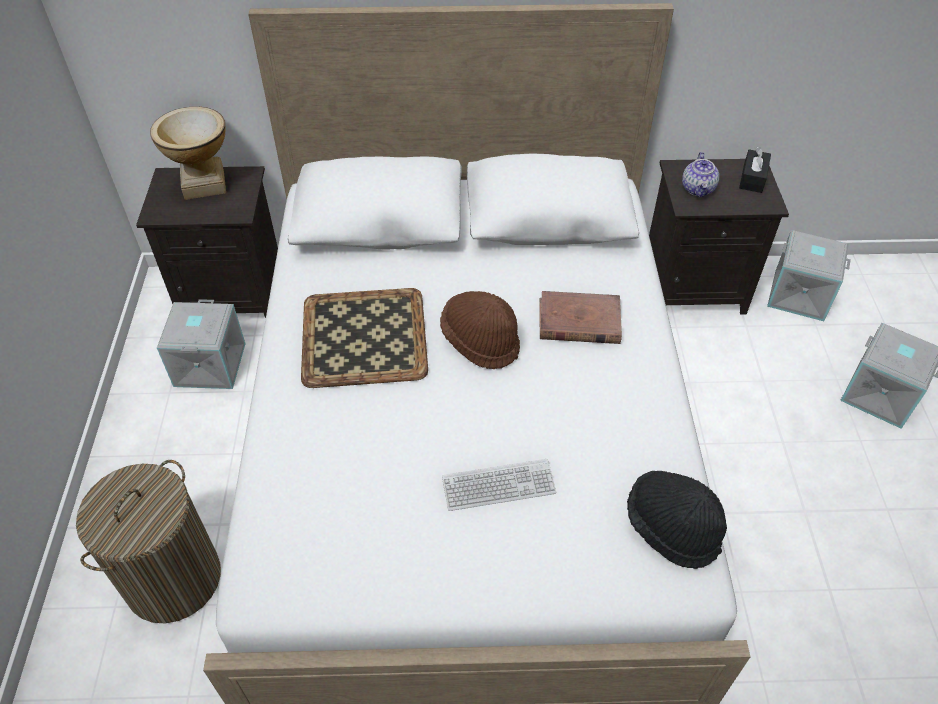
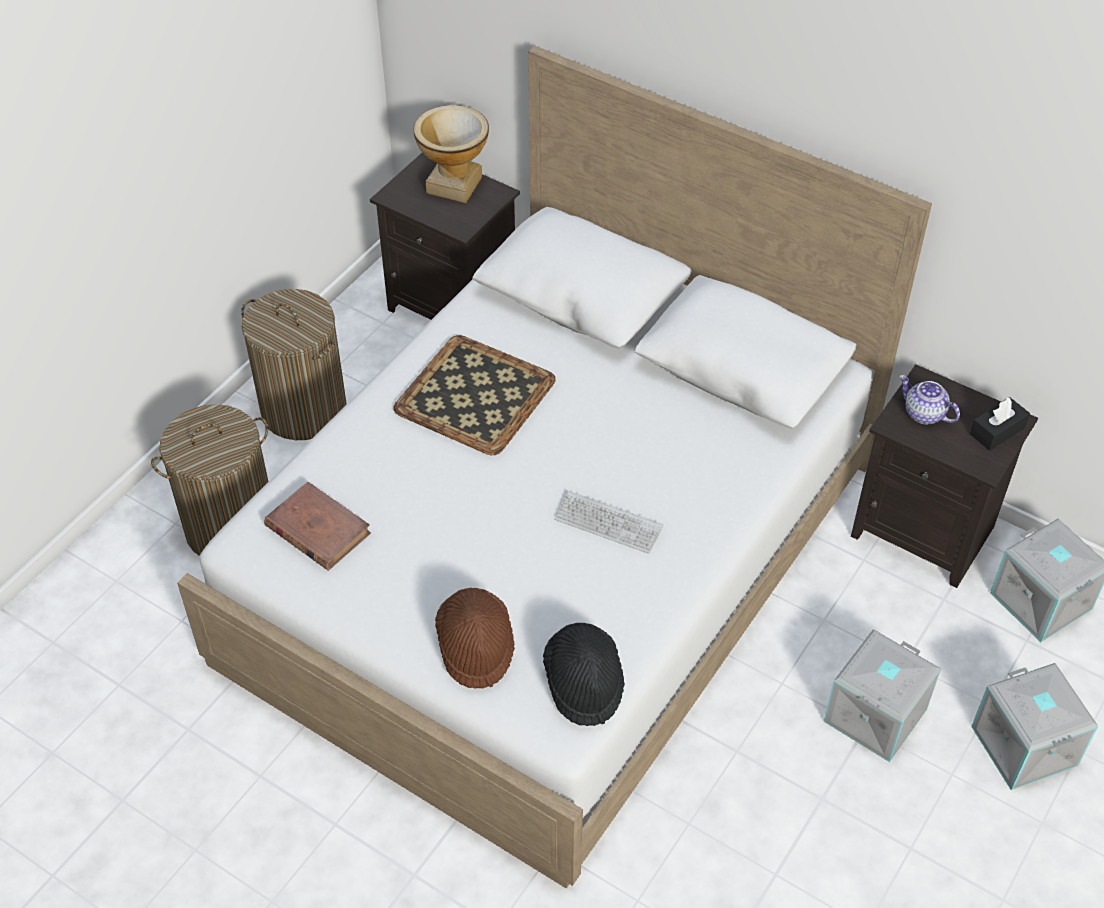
camera: 35 degrees right, 0 degrees up
grey storage box [157,299,246,389] -> grey storage box moved to [823,629,941,762]
brown hat [440,291,520,369] -> brown hat moved to [435,588,515,689]
keyboard [442,459,556,511] -> keyboard moved to [554,491,663,554]
brown book [540,291,622,344] -> brown book moved to [264,482,371,571]
teapot [682,152,719,197] -> teapot turned 90 degrees clockwise [900,375,960,425]
none -> laundry basket [241,289,346,440]

